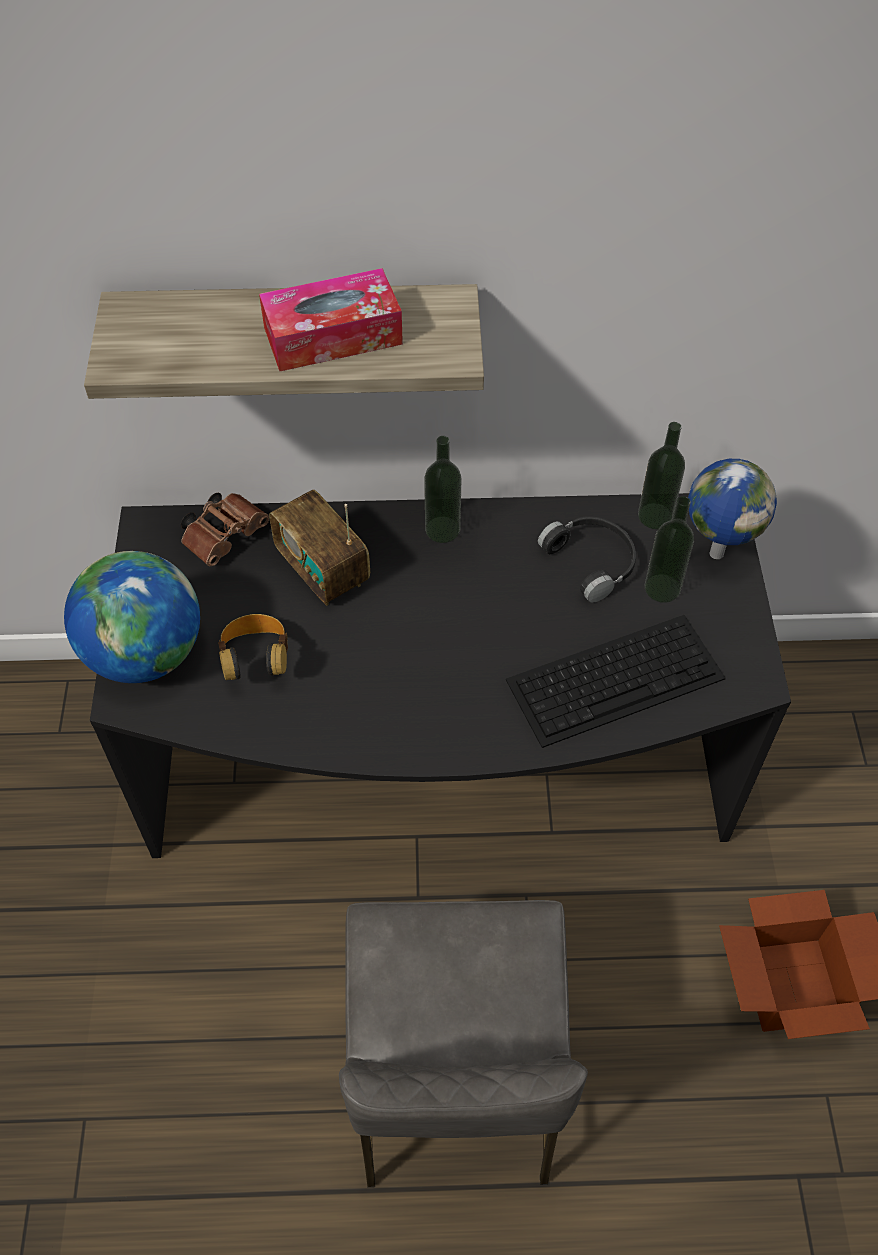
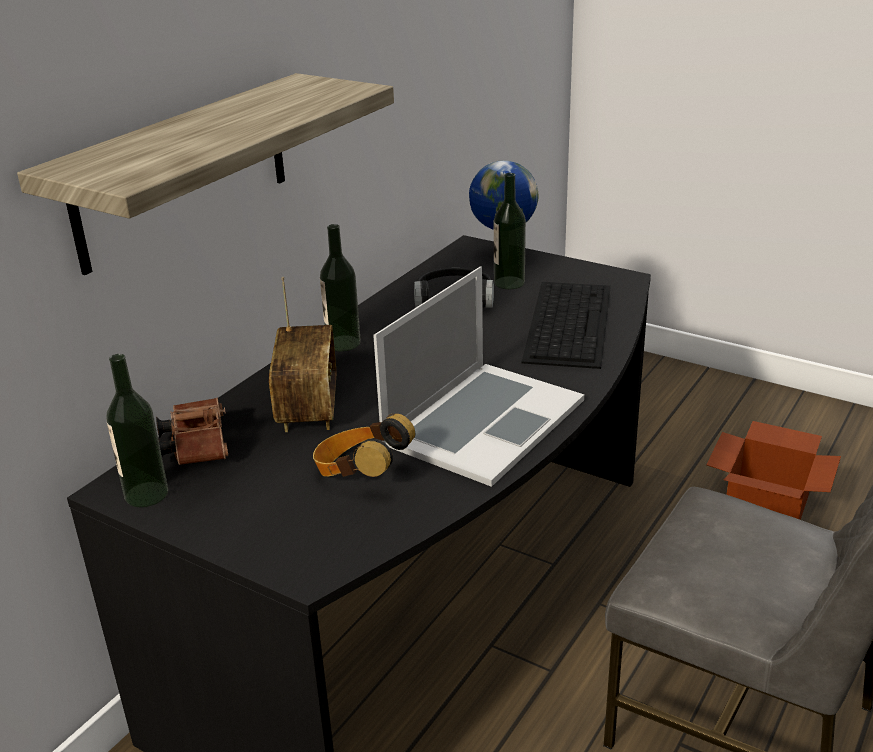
camera: 55 degrees left, 25 degrees down
globe [64,551,200,683] -> none
tissue box [259,268,403,371] -> none
radio [269,490,370,606] -> radio turned 90 degrees counterclockwise [269,277,336,432]
bottle [638,422,685,529] -> bottle moved to [106,354,168,507]
none -> laptop [373,266,584,487]

